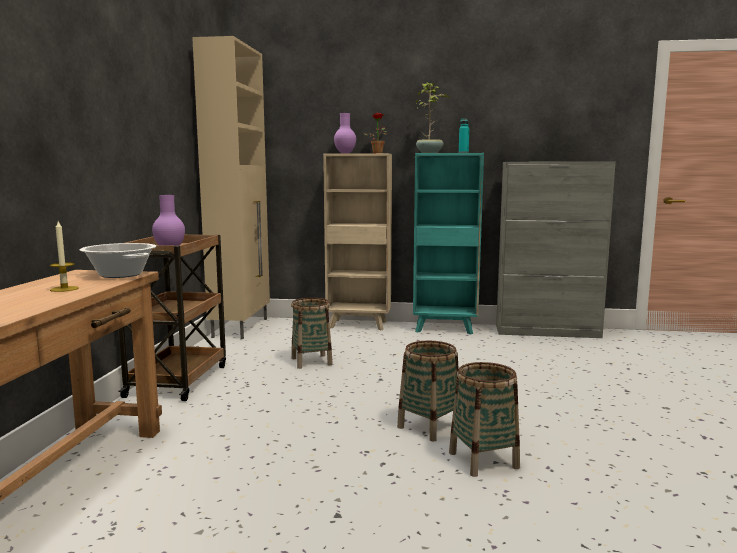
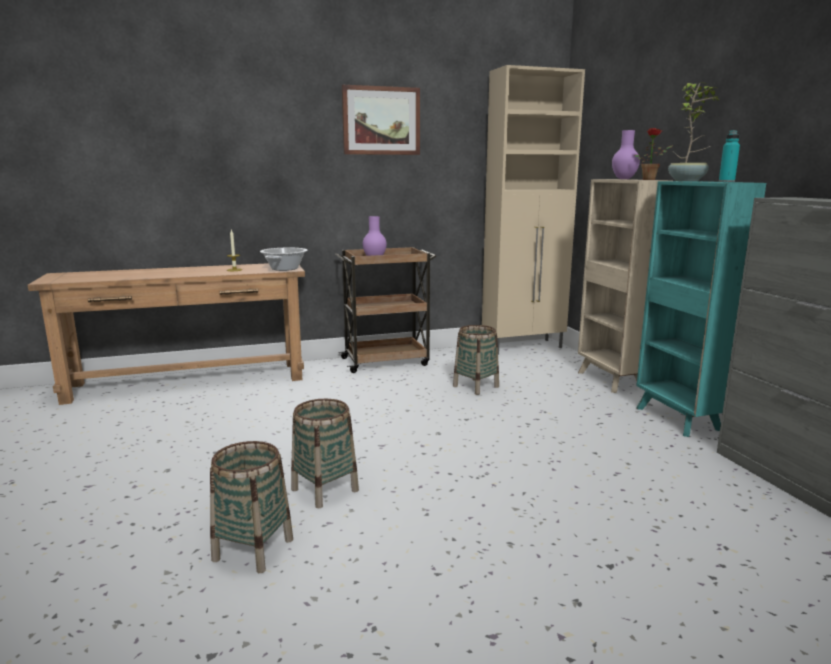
camera: 65 degrees right, 5 degrees up
basket [397,341,459,442] -> basket moved to [210,441,293,573]
none -> picture [342,85,420,155]

